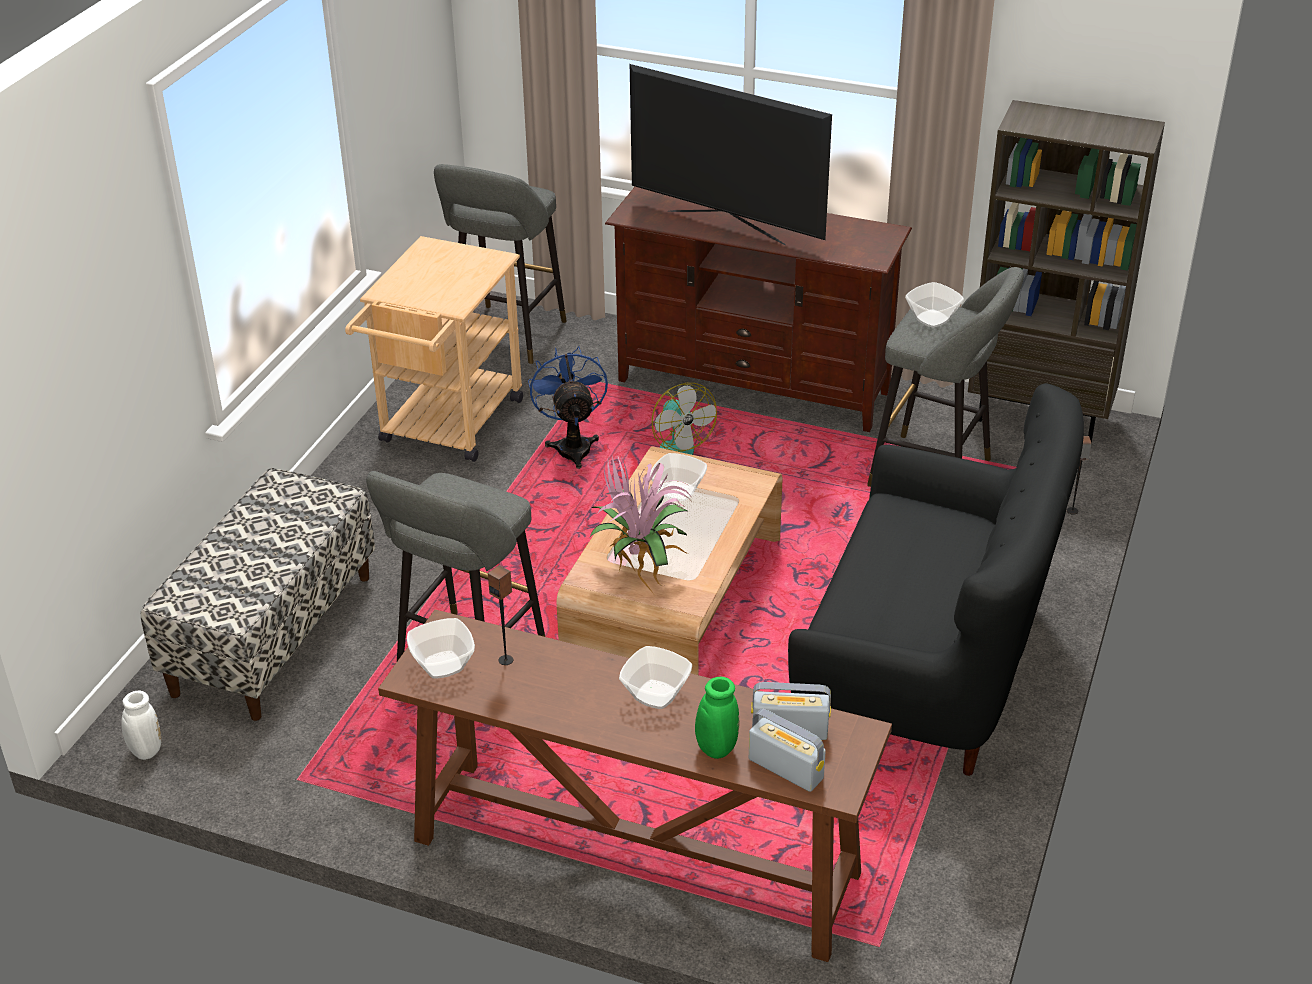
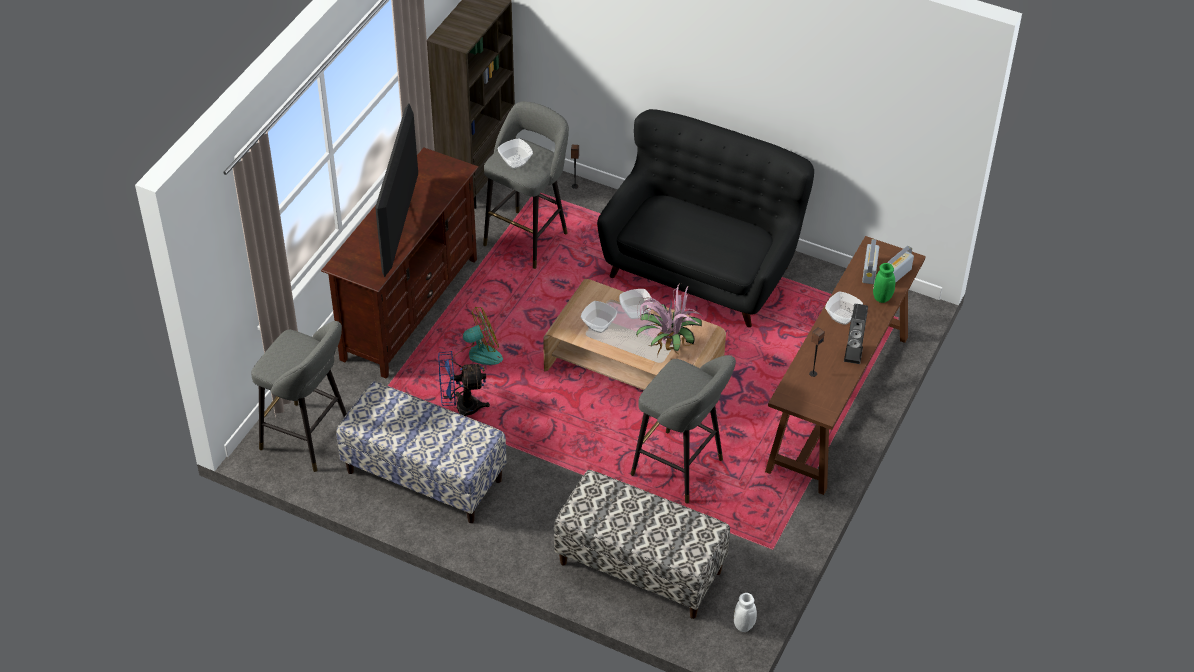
camera: 85 degrees left, 10 degrees up
beige cart [345,236,523,462] -> bench [336,382,506,523]
bowl [407,618,475,679] -> bowl moved to [619,289,653,319]
television [630,64,832,245] -> television turned 150 degrees clockwise [375,104,418,277]
none -> speaker [844,304,868,364]

